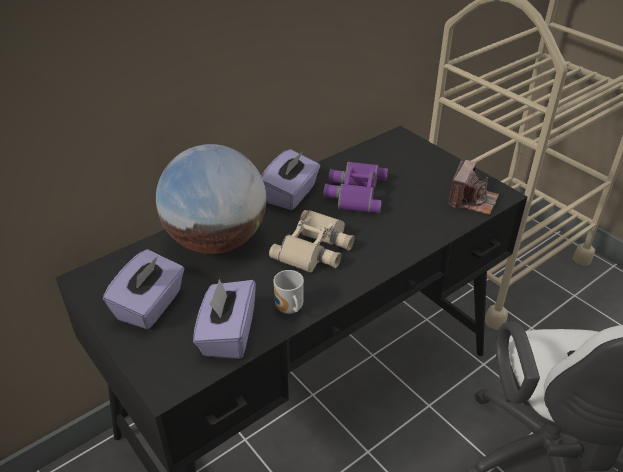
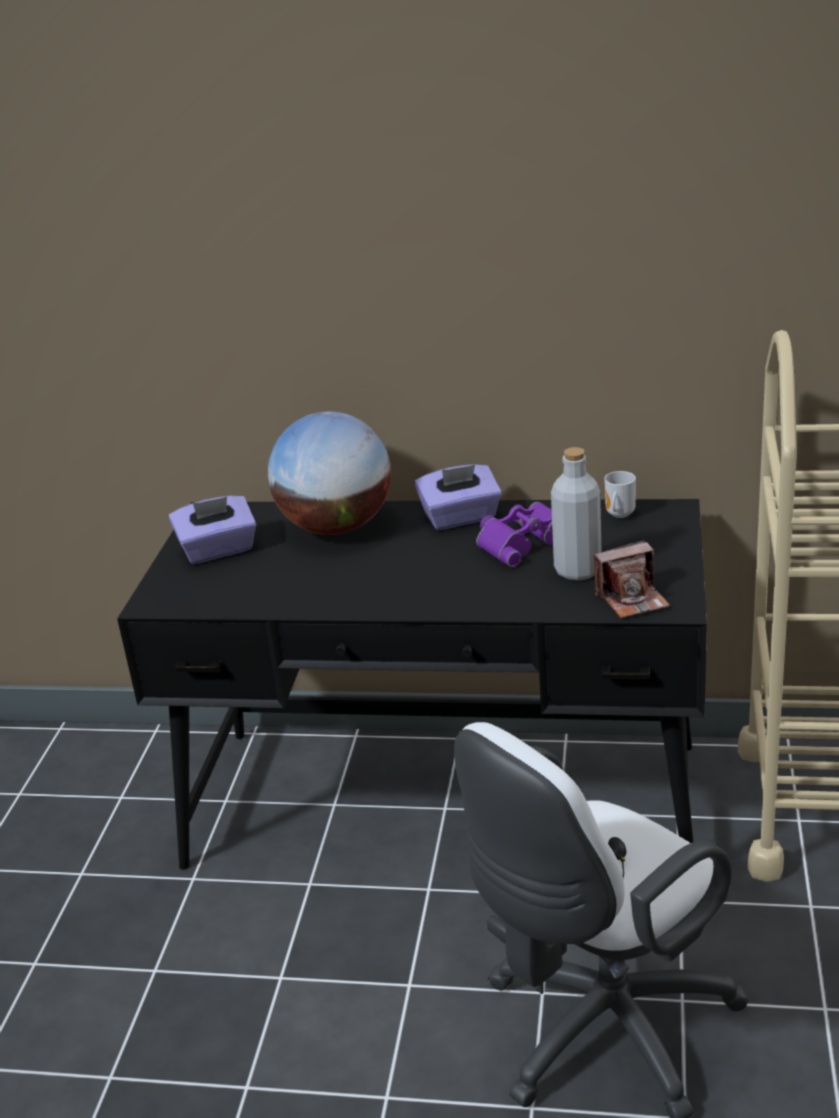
camera: 50 degrees right, 10 degrees down
purple tissue box [193,279,256,359] -> none
beige binoculars [269,210,354,273] -> none
mug [273,270,304,314] -> mug moved to [604,471,636,518]
none -> grey bottle [551,447,602,581]

